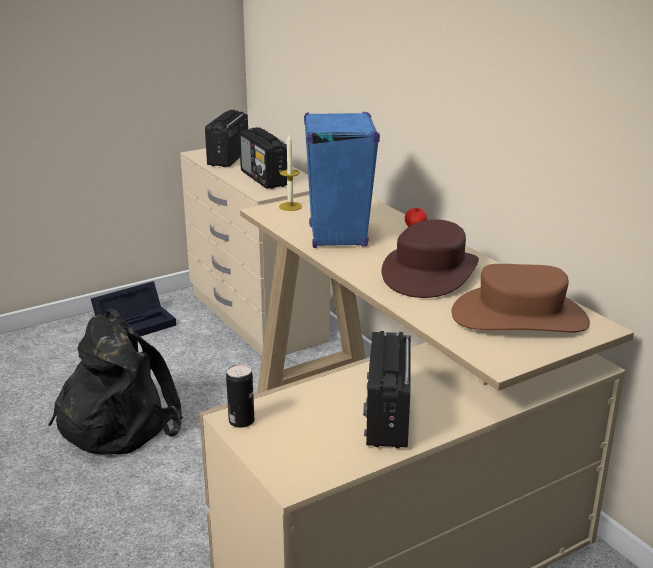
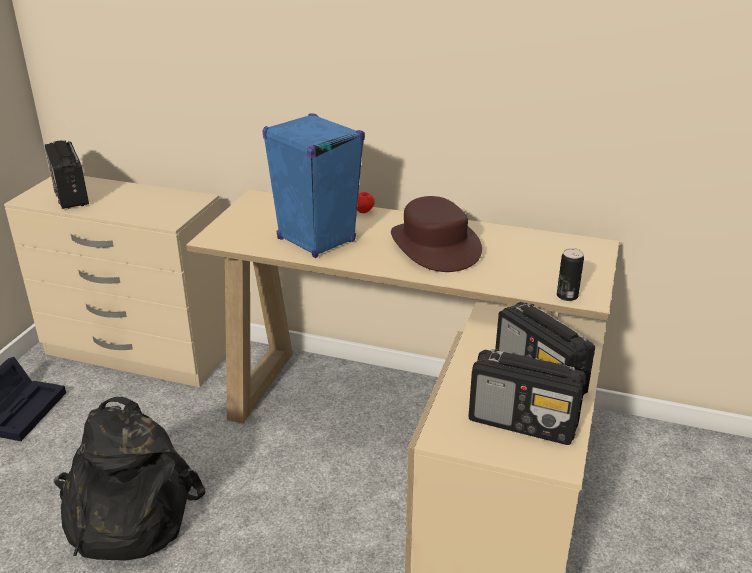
camera: 40 degrees left, 5 degrees up
can [226,364,254,428] -> can moved to [557,248,584,301]
radio [239,127,287,189] -> radio moved to [468,349,586,445]
candle [279,134,302,211] -> none
brown hat [452,264,590,332] -> none

